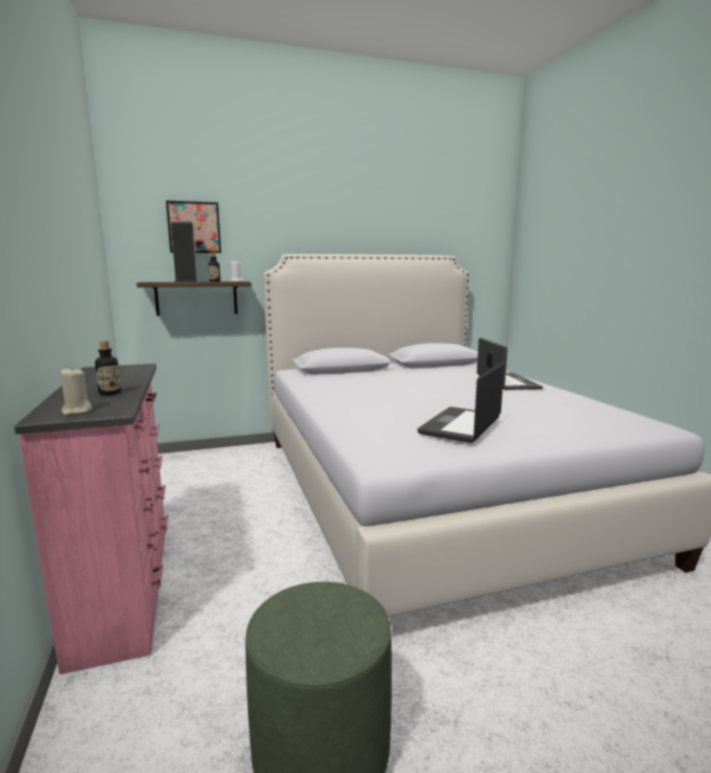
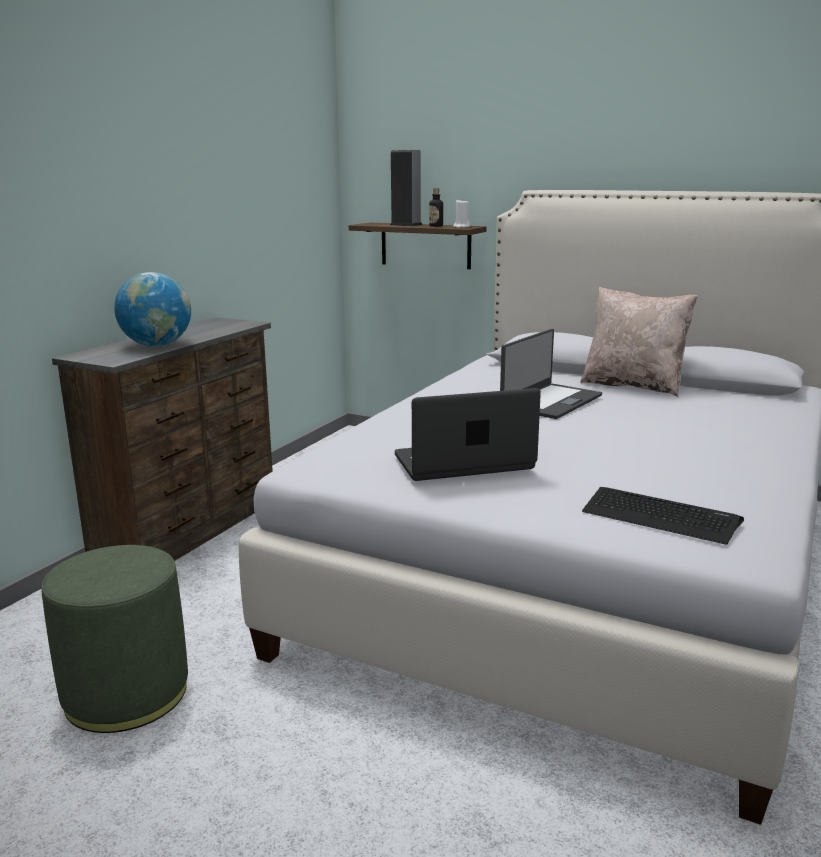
camera: 45 degrees right, 5 degrees up
pink dresser [14,364,168,675] -> brown dresser [52,317,273,561]
beige candle [61,367,92,415] -> none
bottle [95,341,121,395] -> globe [114,272,191,346]
picture [166,200,221,253] -> none
laptop [477,338,543,390] -> laptop moved to [500,329,602,419]
none -> beige pillow [580,287,698,397]
none -> keyboard [582,487,744,545]

